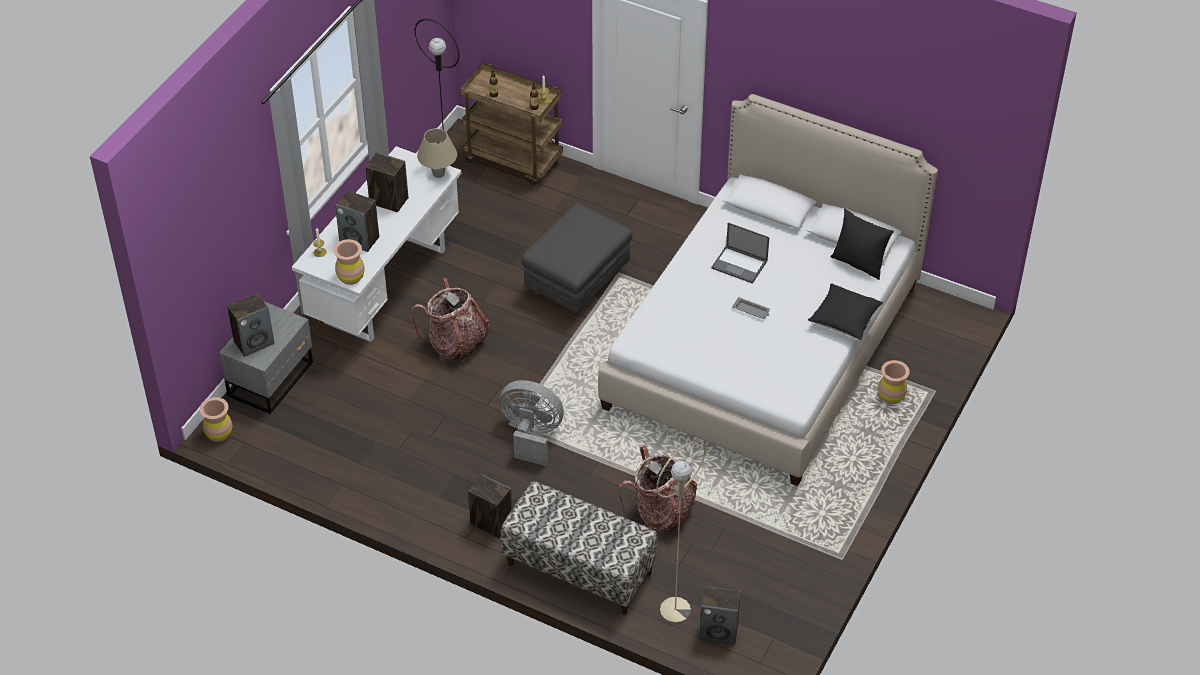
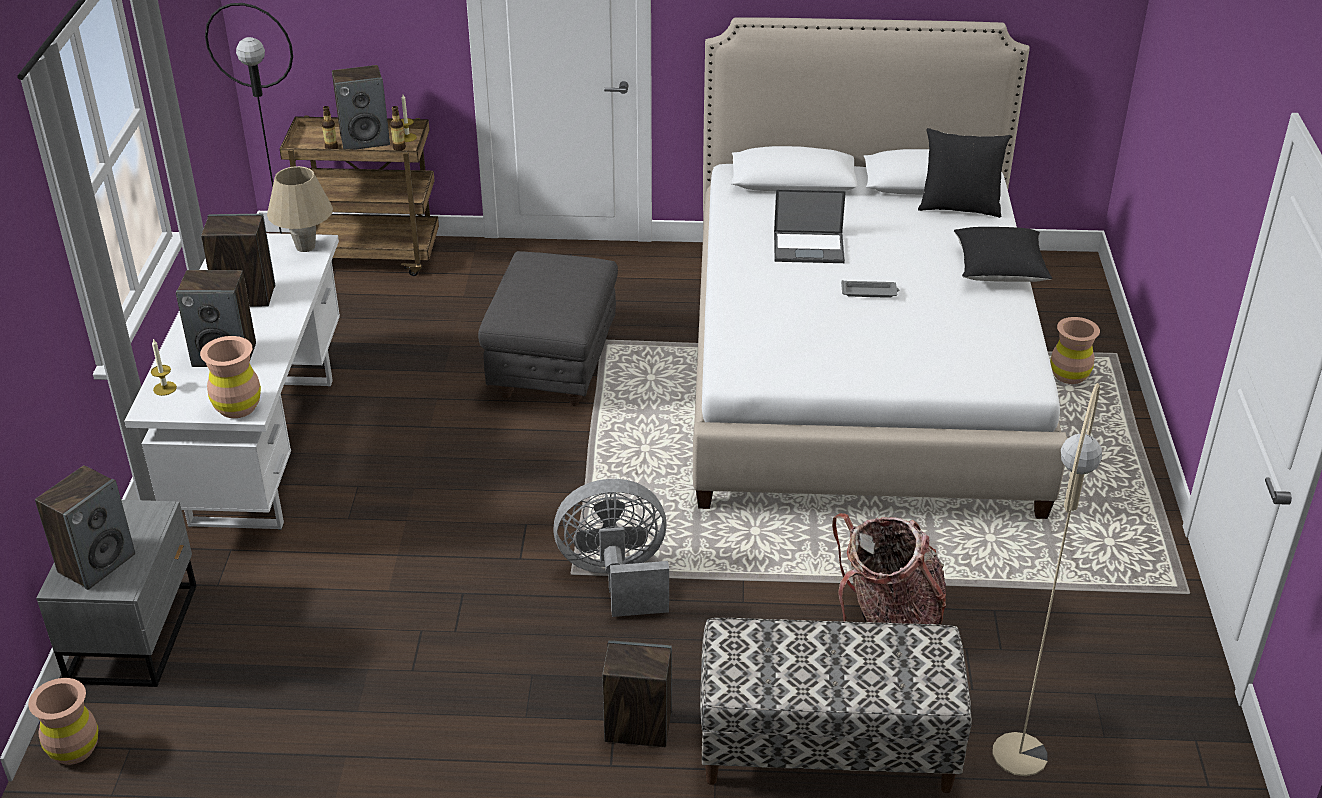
camera: 25 degrees left, 10 degrees down
backpack [411,277,489,362] -> none
speaker [699,586,741,645] -> speaker moved to [332,65,390,149]

